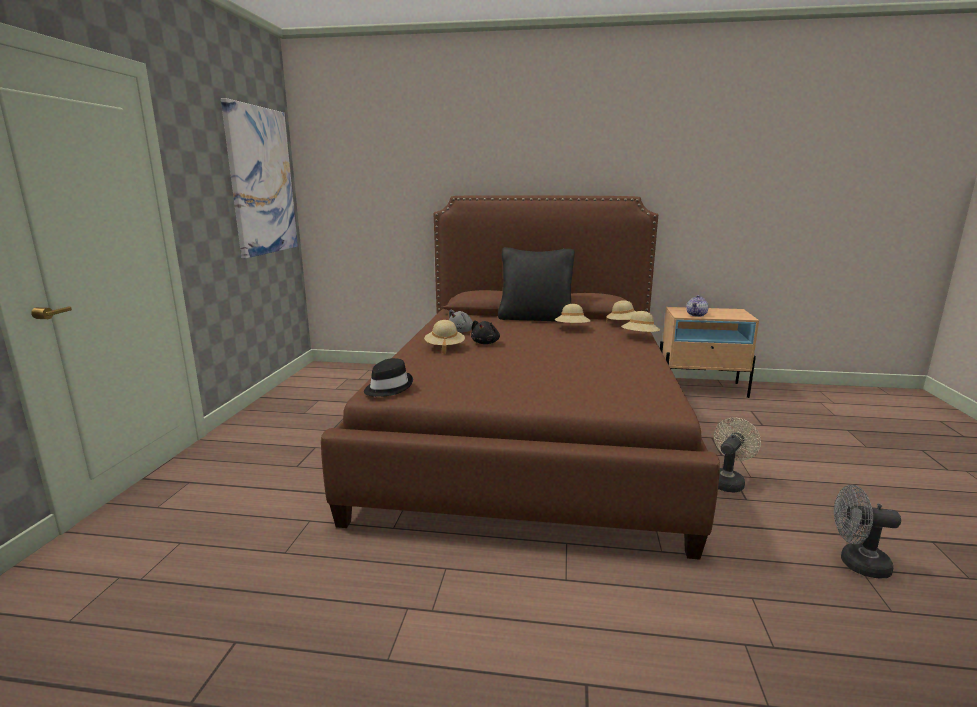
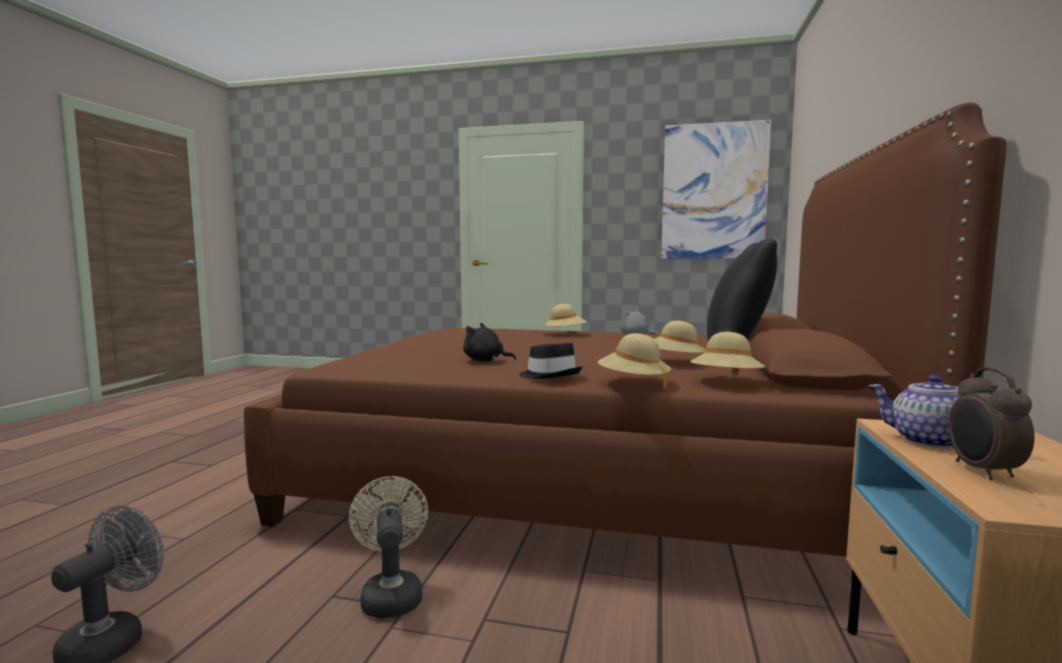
camera: 95 degrees right, 10 degrees down
black hat [364,358,413,397] -> black hat moved to [519,343,582,379]
black plush toy [471,320,500,344] -> black plush toy moved to [463,323,516,362]
beige fan [714,418,761,493] -> beige fan turned 150 degrees counterclockwise [349,476,428,618]
none -> alarm clock [948,367,1034,480]

